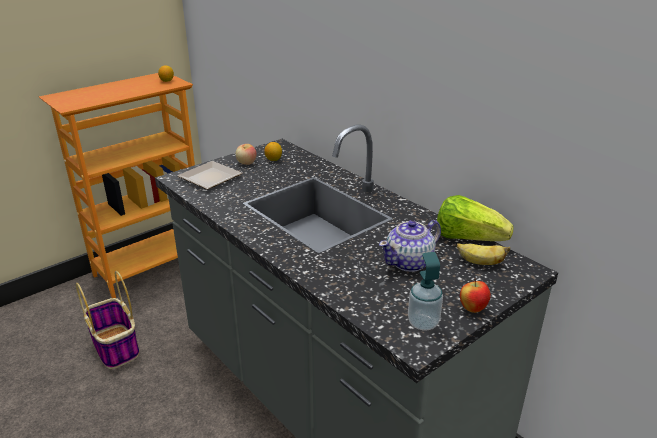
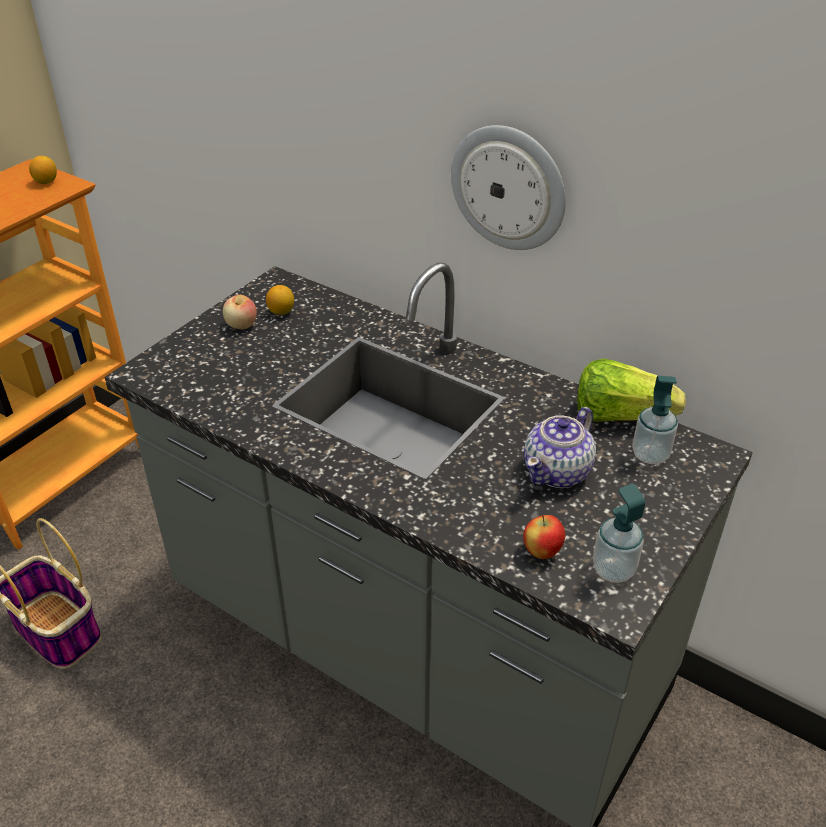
camera: 15 degrees left, 10 degrees up
plate [177,161,242,190] -> none
banana [457,243,510,265] -> soap dispenser [632,376,678,464]
apple [460,279,491,313] -> apple moved to [523,515,565,559]
none -> wall clock [451,125,566,250]

